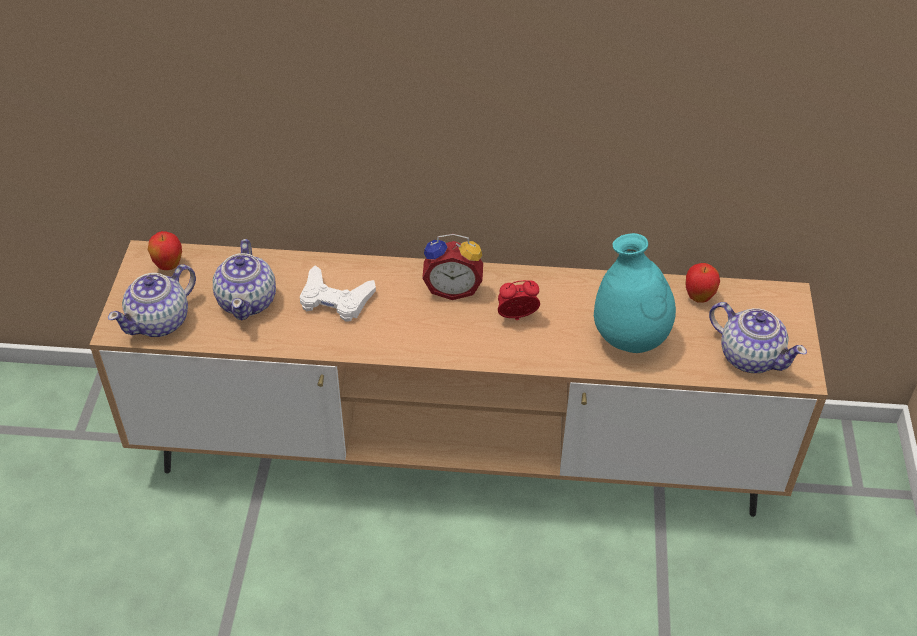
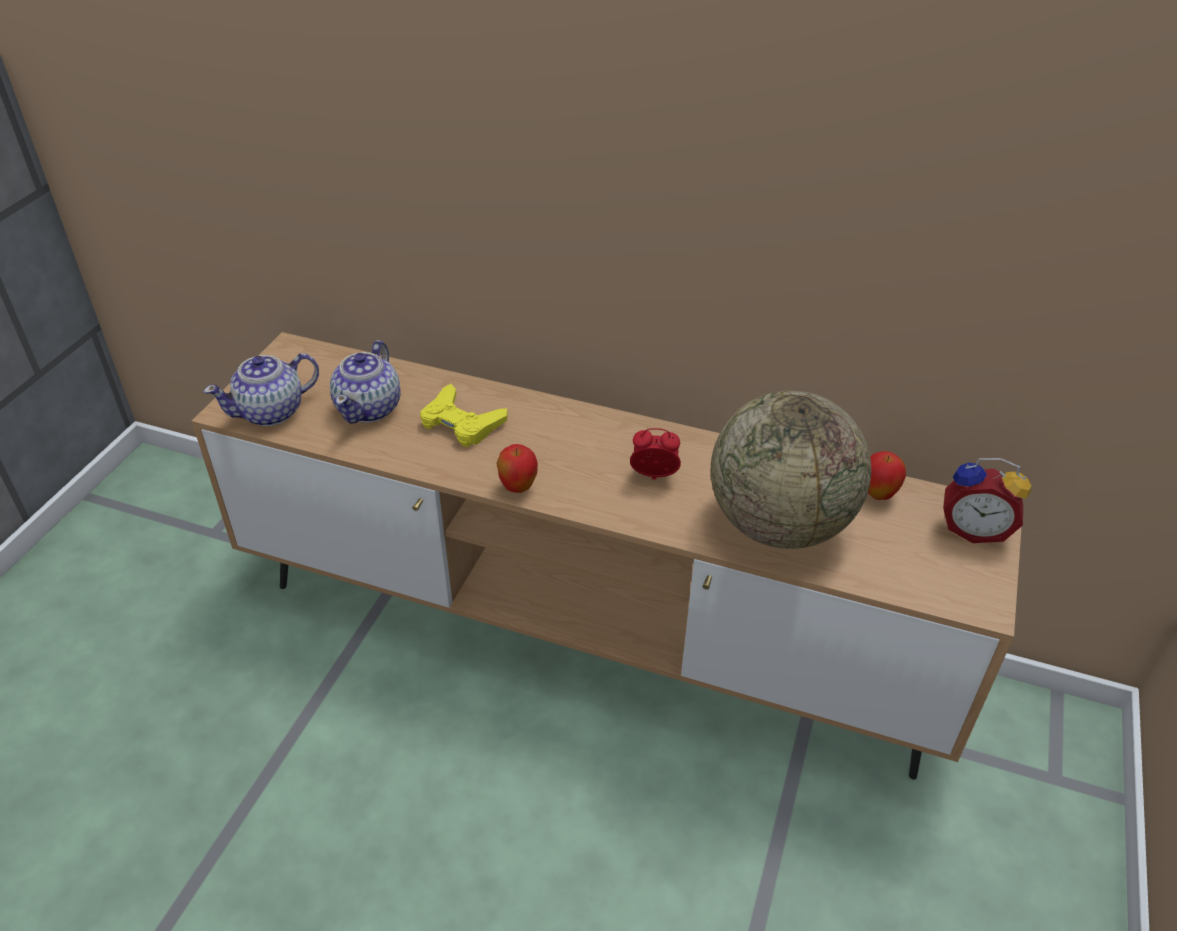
camera: 15 degrees right, 5 degrees down
apple [148,231,182,270] -> apple moved to [496,444,538,493]
white game controller [300,265,376,322] -> yellow game controller [420,384,508,447]
alarm clock [422,234,483,300] -> alarm clock moved to [943,458,1031,543]
turquoise vase [594,233,676,353] -> globe [711,390,871,549]
teapot [709,302,807,373] -> none

